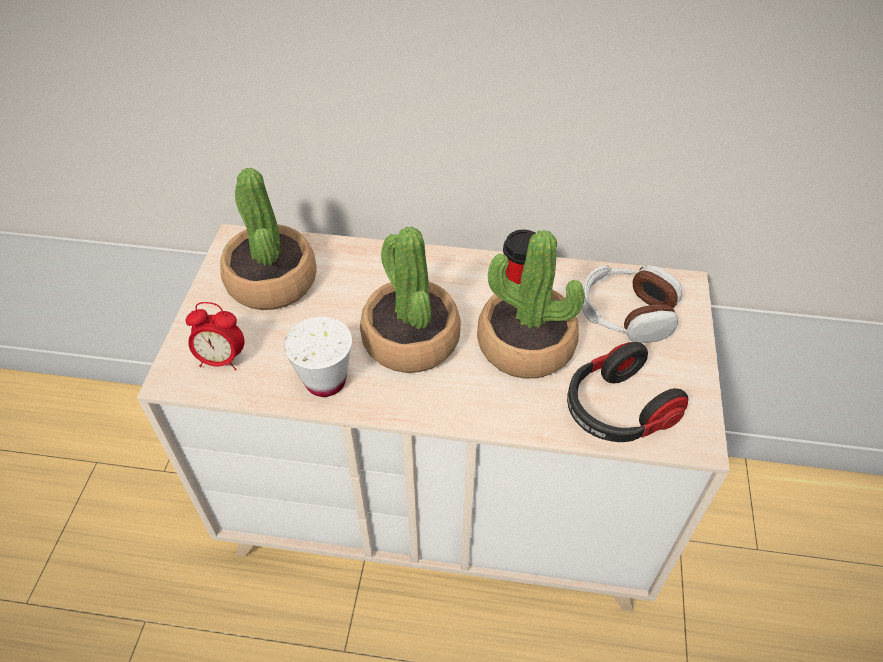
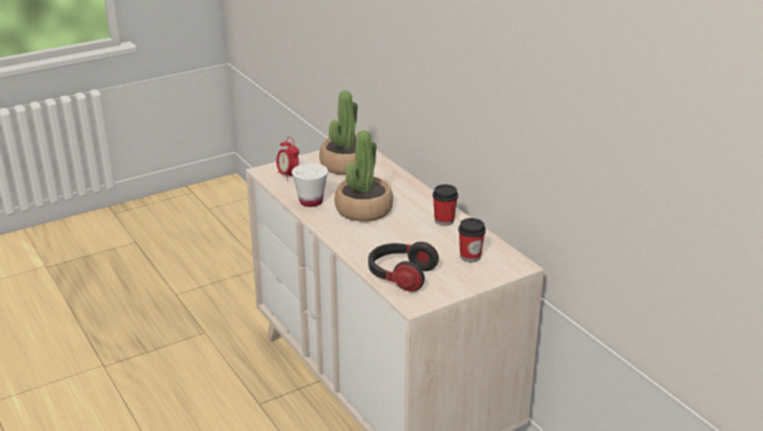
camera: 50 degrees right, 20 degrees down
potted plant [477,230,585,379] -> none
headphones [582,265,682,343] -> cup [458,218,486,262]

